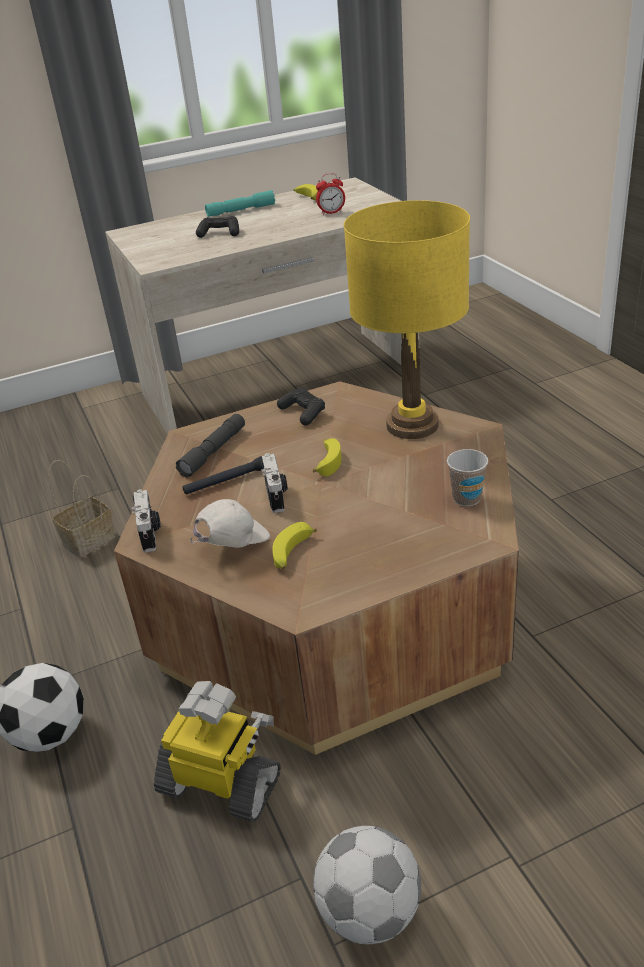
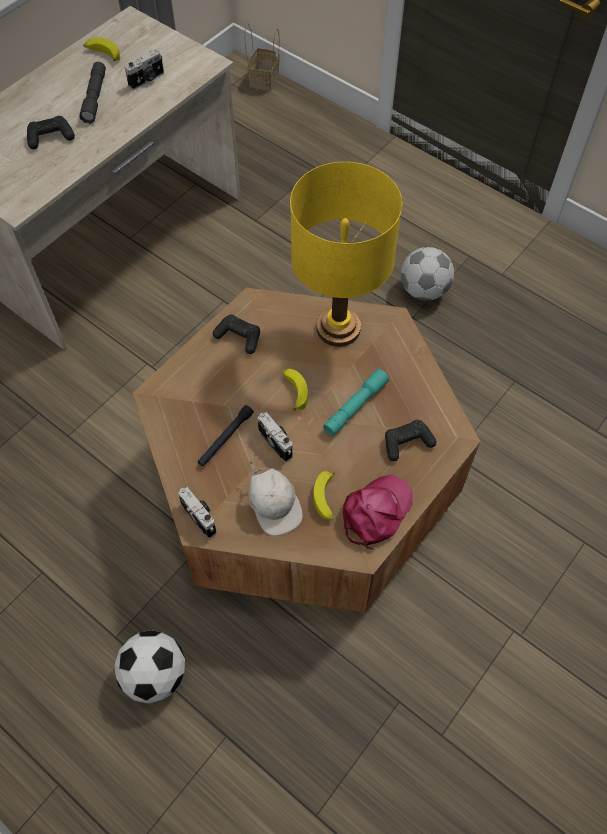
camera: 30 degrees left, 25 degrees up
basket [48,460,116,558] -> basket moved to [244,23,280,91]
toy robot [153,681,281,822] -> none
grey flashlight [176,414,245,478] -> grey flashlight moved to [79,62,106,124]
white cap [189,499,270,548] -> white cap turned 135 degrees clockwise [248,461,303,536]
turquoise flashlight [205,190,275,217] -> turquoise flashlight moved to [323,369,389,436]
football [313,826,421,944] -> football moved to [401,247,454,301]
alarm clock [316,173,345,215] -> camera [125,49,164,90]
cup [447,449,488,506] -> none
none -> pink cap [343,474,412,550]
none -> black game controller [385,420,436,461]

